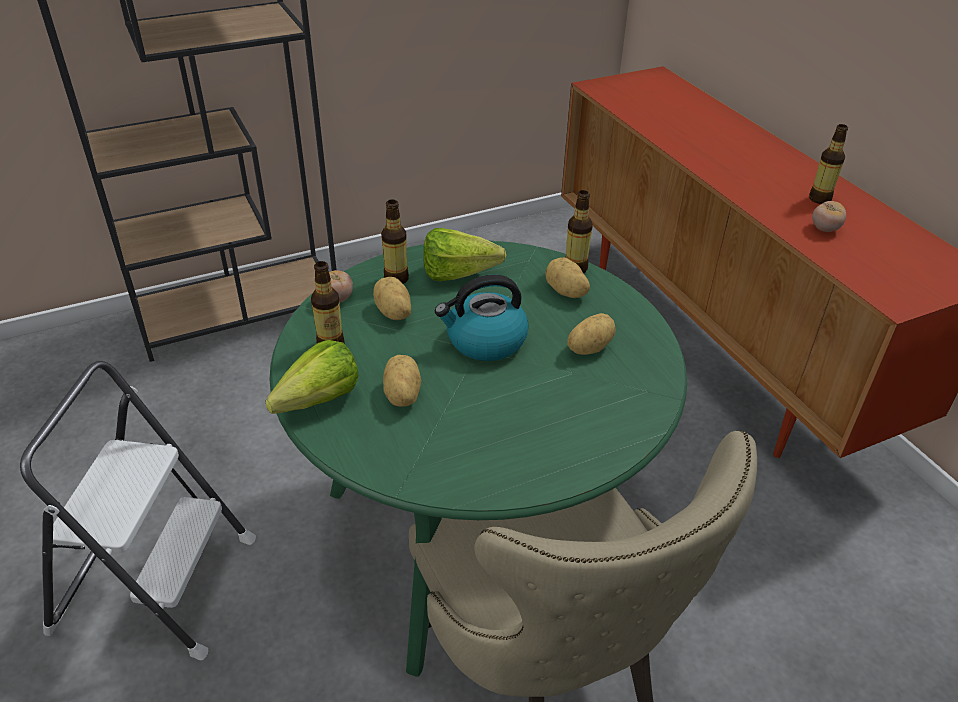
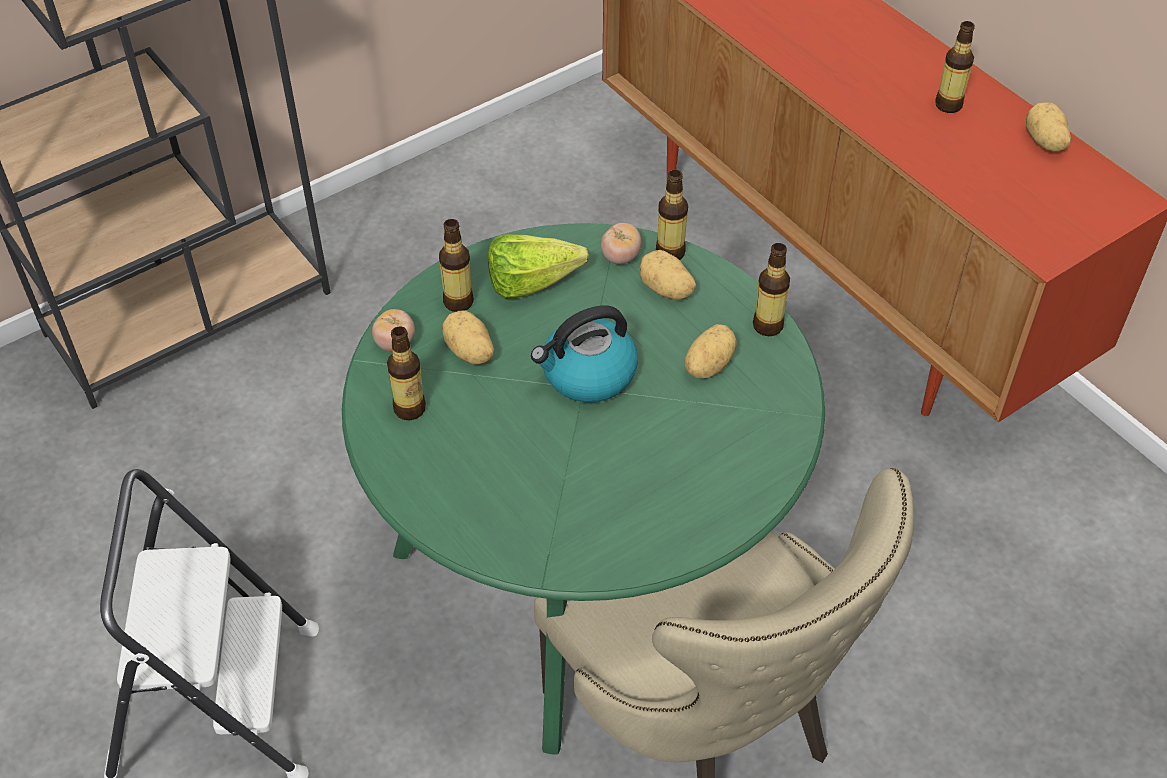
camera: 10 degrees left, 10 degrees up
lettuce [266,340,359,414] -> none
potato [383,355,421,407] -> potato moved to [1026,102,1071,152]
tomato [812,201,846,232] -> tomato moved to [601,223,641,264]
none -> bottle [753,243,790,336]

